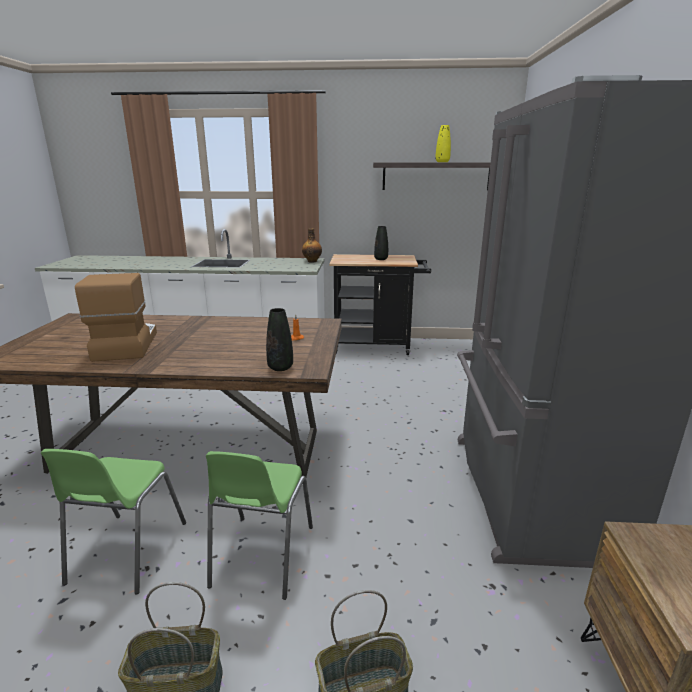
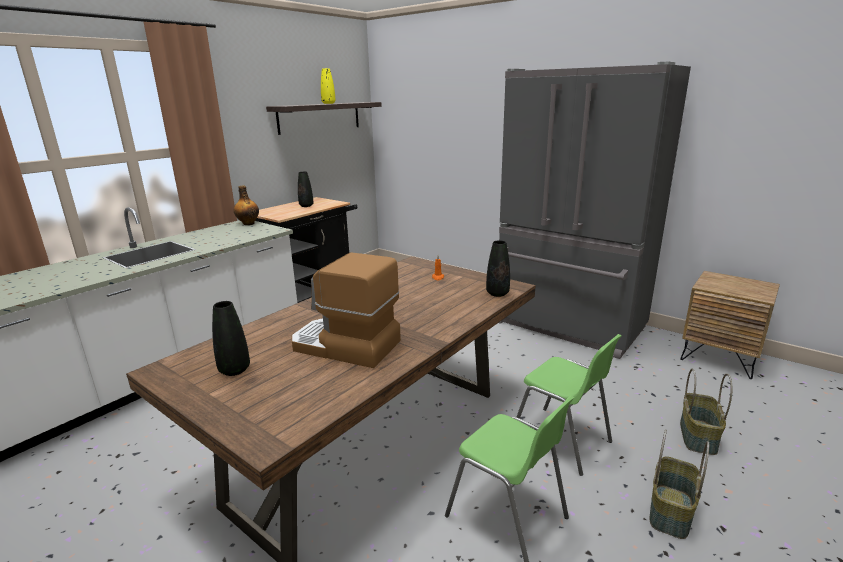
camera: 55 degrees left, 0 degrees up
none -> black vase [212,301,250,376]

